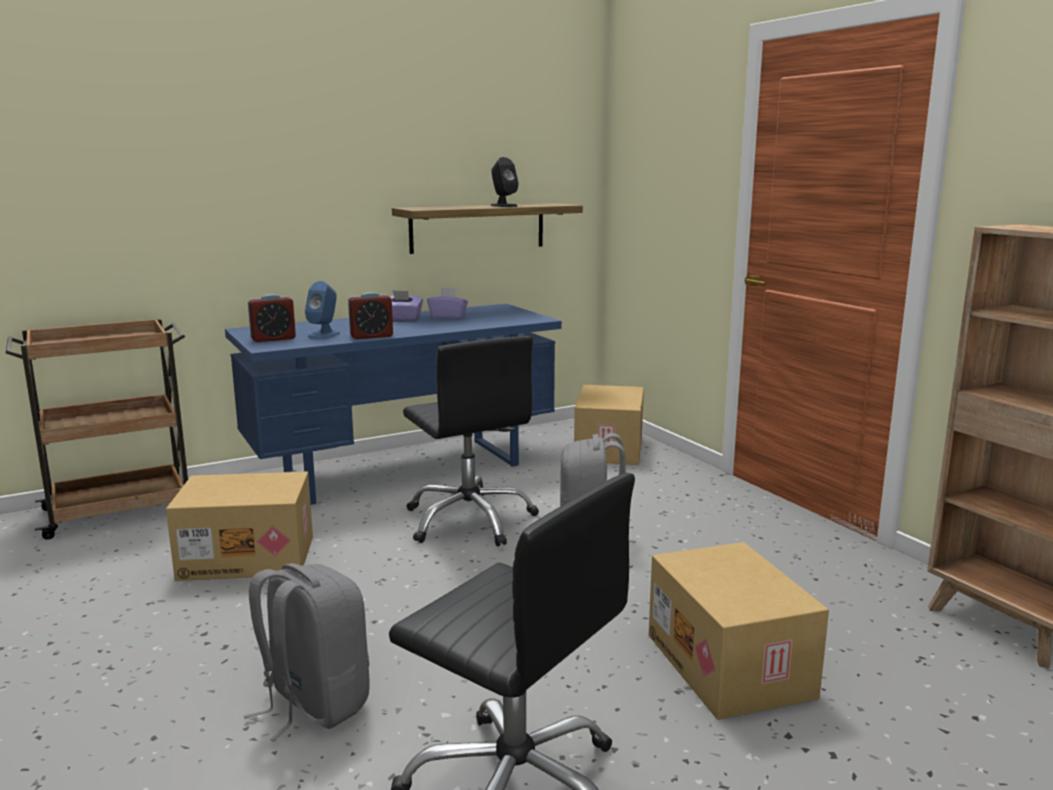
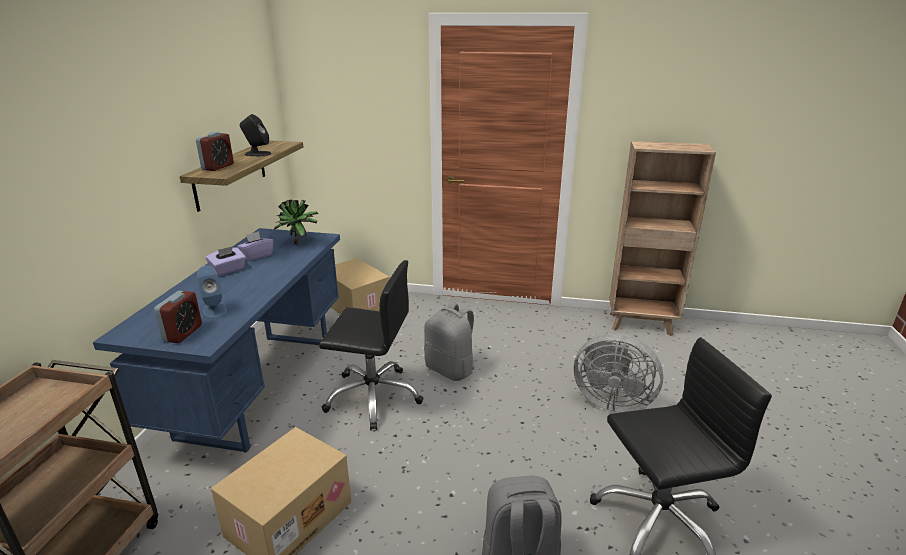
camera: 50 degrees left, 10 degrees up
alarm clock [348,292,393,339] -> alarm clock moved to [196,132,234,171]
cardboard box [649,542,829,720] -> grey fan [574,333,663,412]
none -> potted plant [274,200,318,244]

